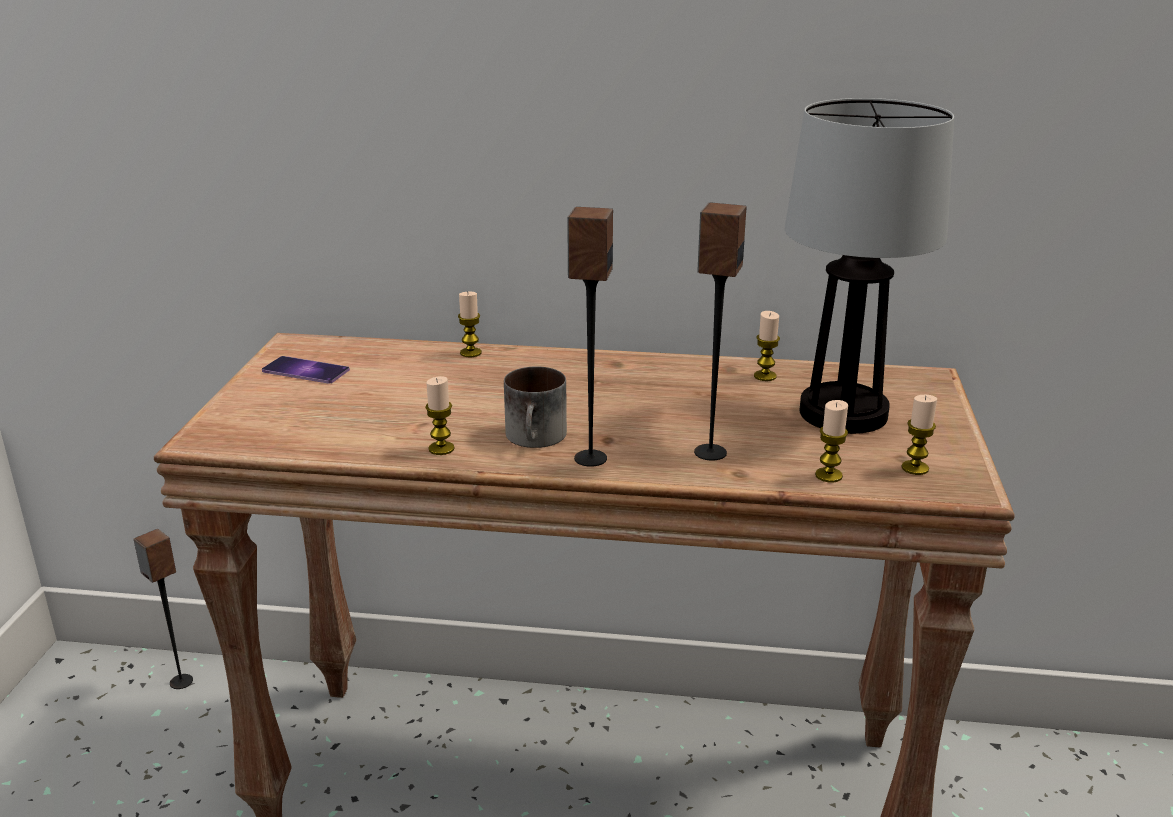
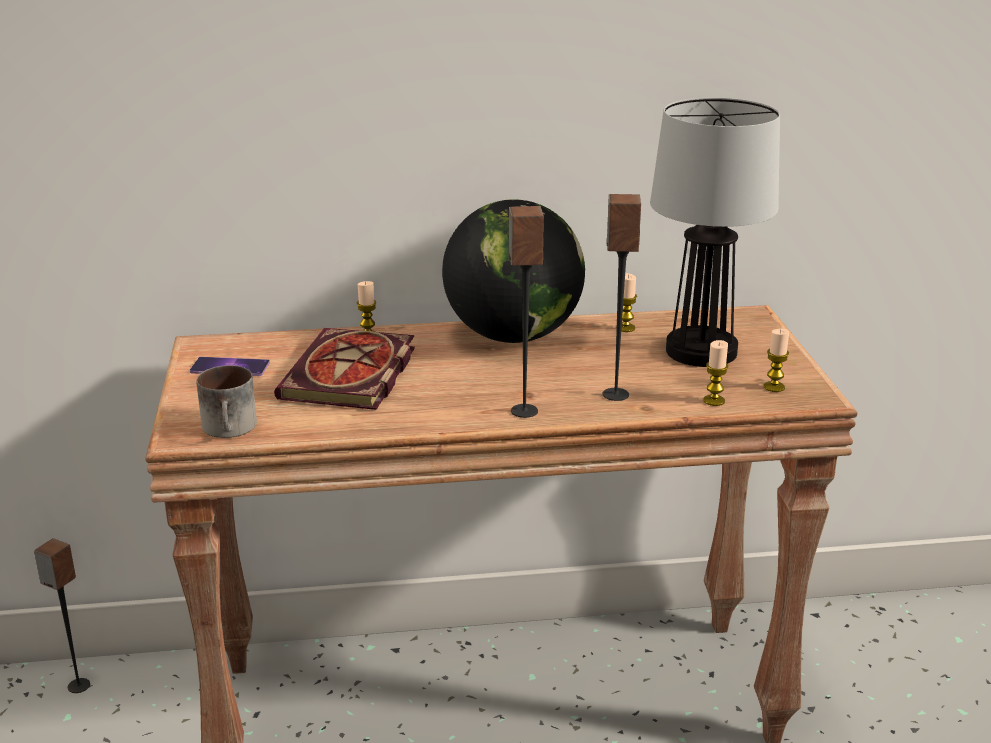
camera: 15 degrees left, 0 degrees up
candle [425,376,454,455] -> none
mug [504,366,567,448] -> mug moved to [196,365,257,438]
none -> book [274,328,415,410]
none -> globe [442,199,585,343]

